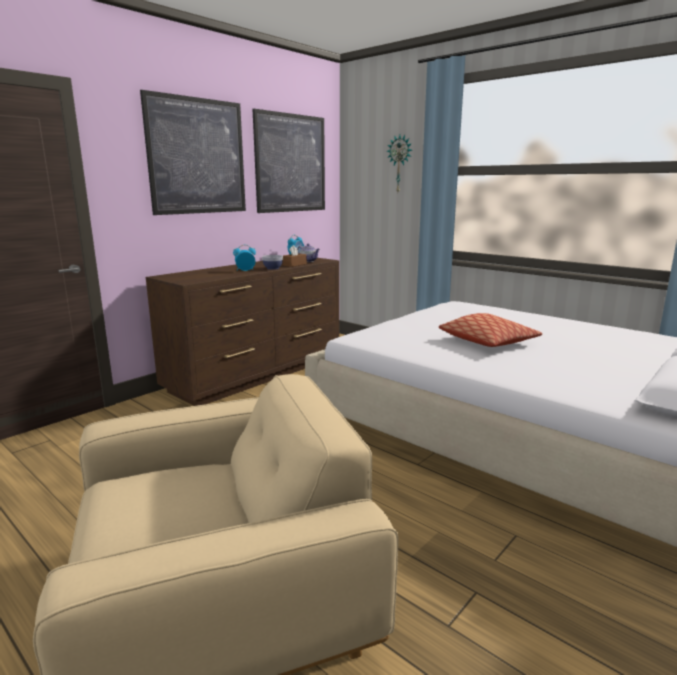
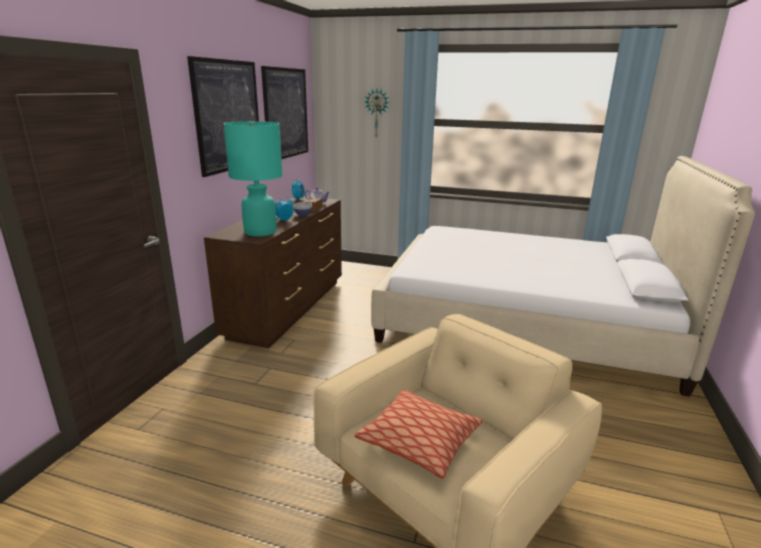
camera: 25 degrees left, 5 degrees up
pillow [439,313,542,347] -> pillow moved to [355,389,483,479]
none -> turquoise table lamp [223,121,283,237]

